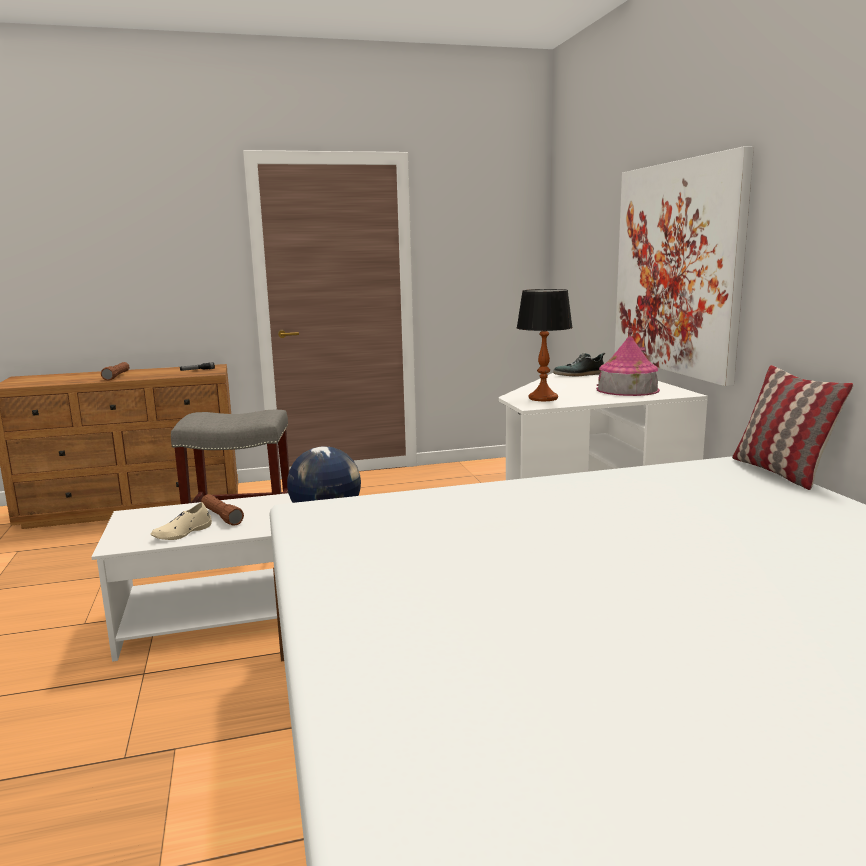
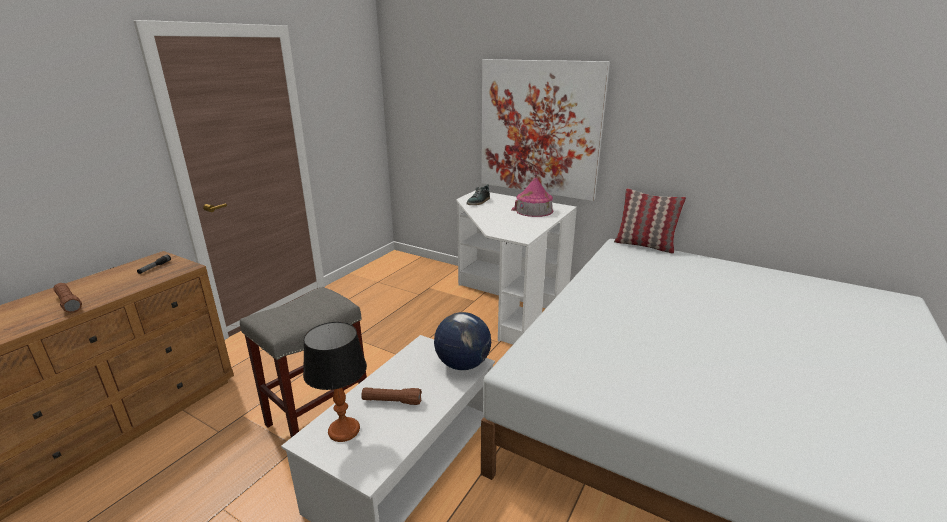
camera: 45 degrees left, 10 degrees up
beige shoe [151,502,212,540] -> none
table lamp [516,289,573,401] -> table lamp moved to [303,322,367,442]

